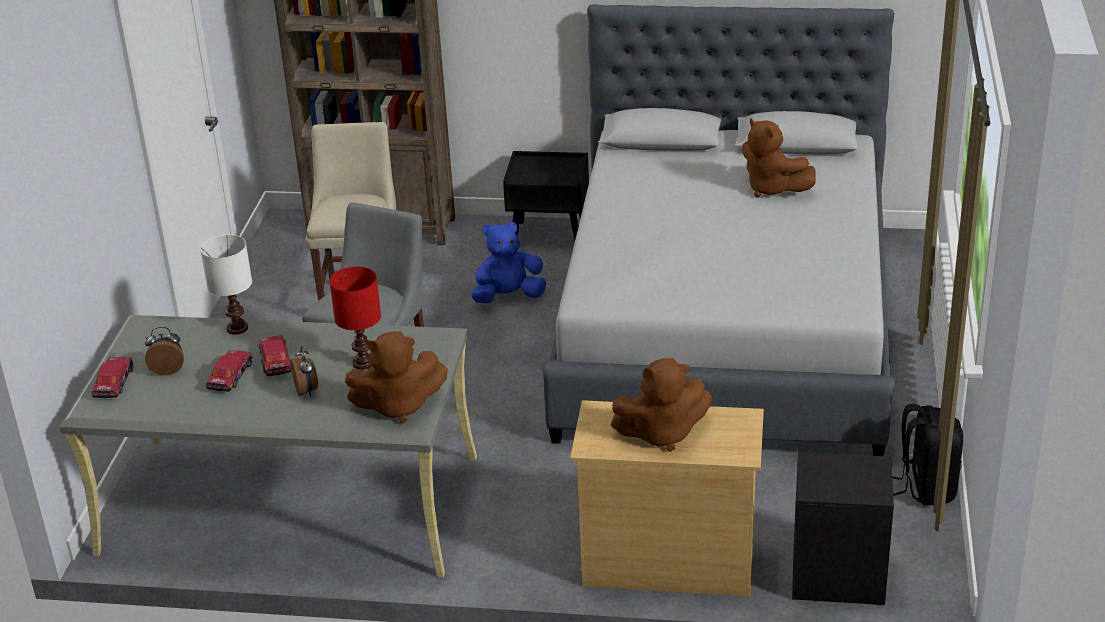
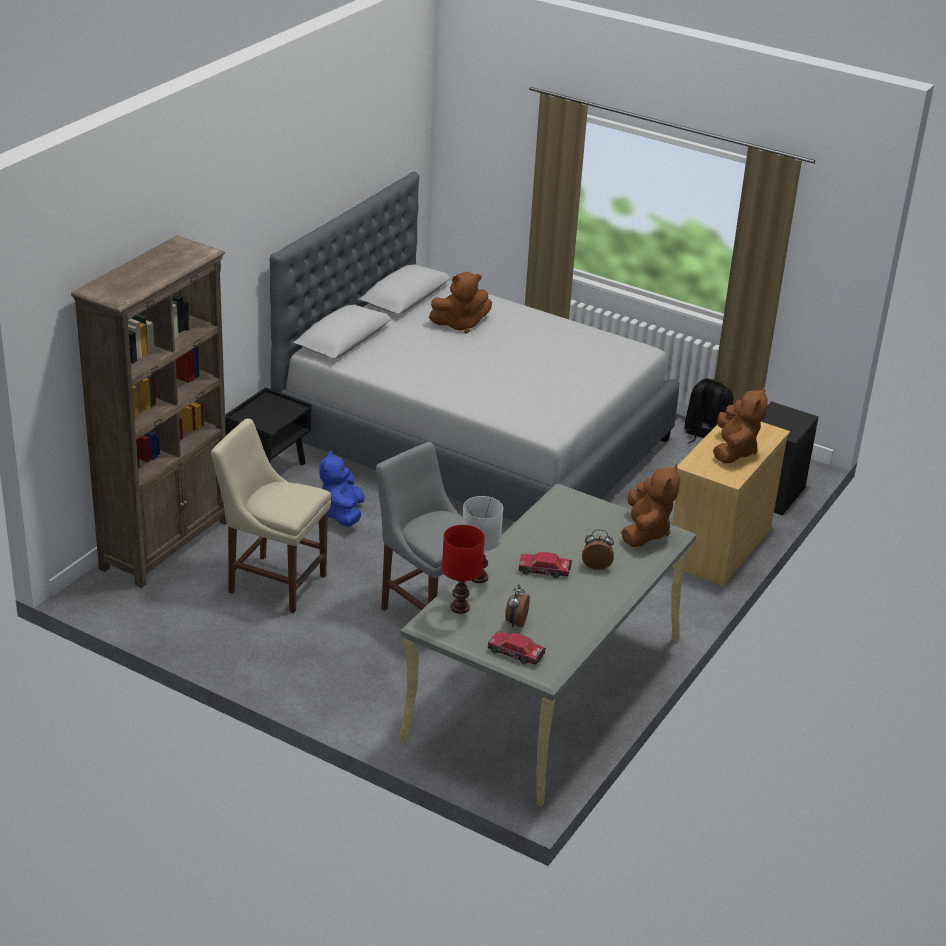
camera: 70 degrees left, 0 degrees up
toy car [206,350,252,392] -> none
red table lamp [329,266,381,370] -> red table lamp moved to [442,525,485,614]

